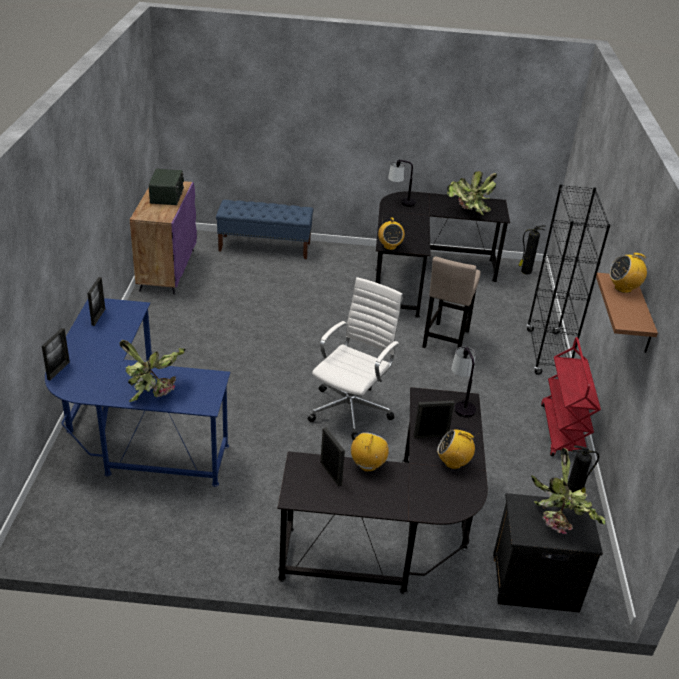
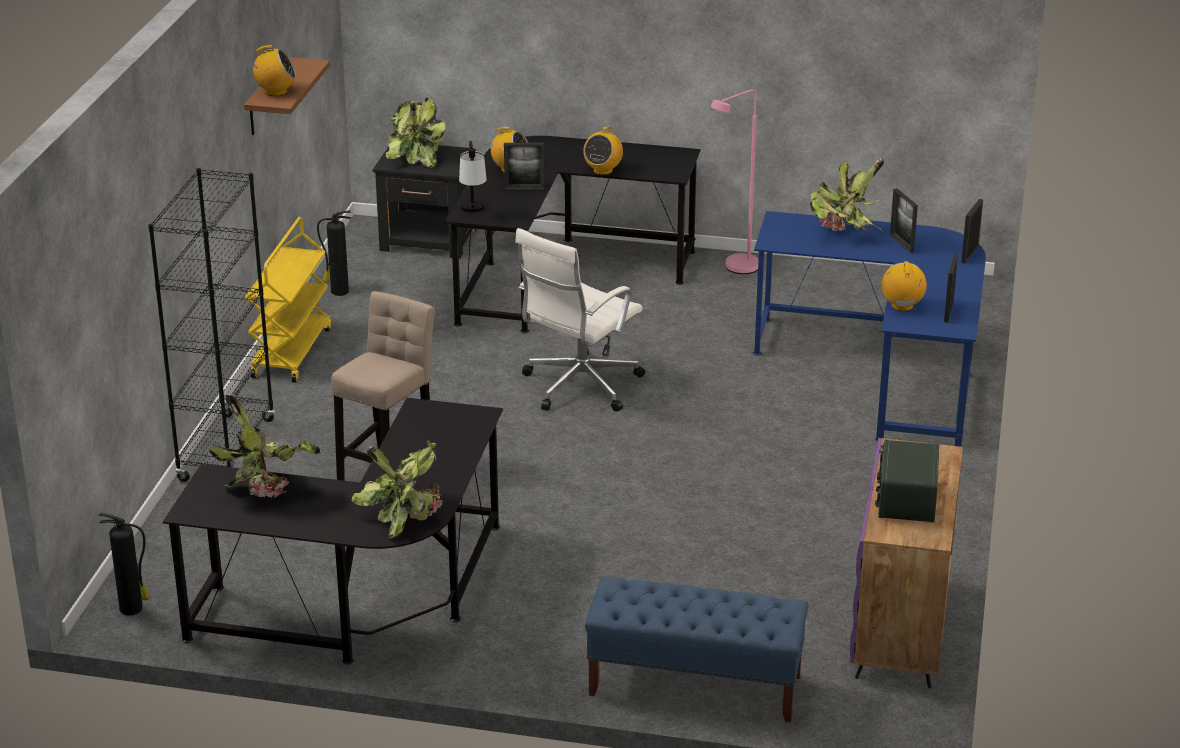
camera: 170 degrees left, 5 degrees down
picture frame [320,427,345,486] -> picture frame moved to [890,188,918,253]
radio [378,217,405,250] -> radio moved to [882,261,927,311]
table lamp [388,160,416,207] -> potted plant [352,440,442,538]
red cart [541,337,601,456] -> yellow cart [245,217,331,383]
none -> pink floor lamp [711,89,758,274]

